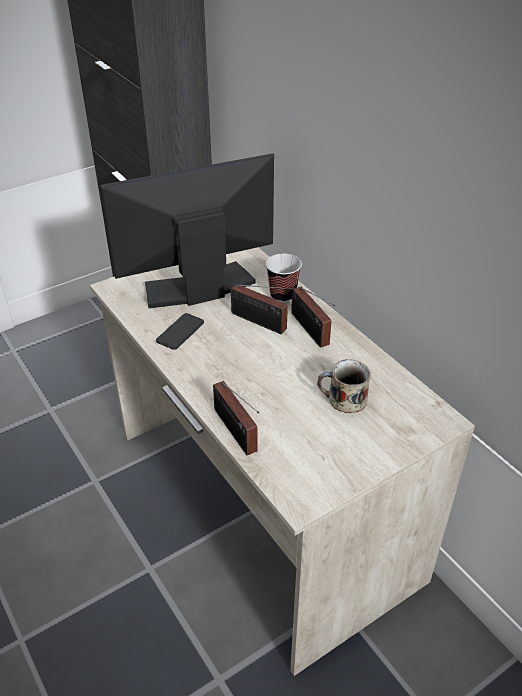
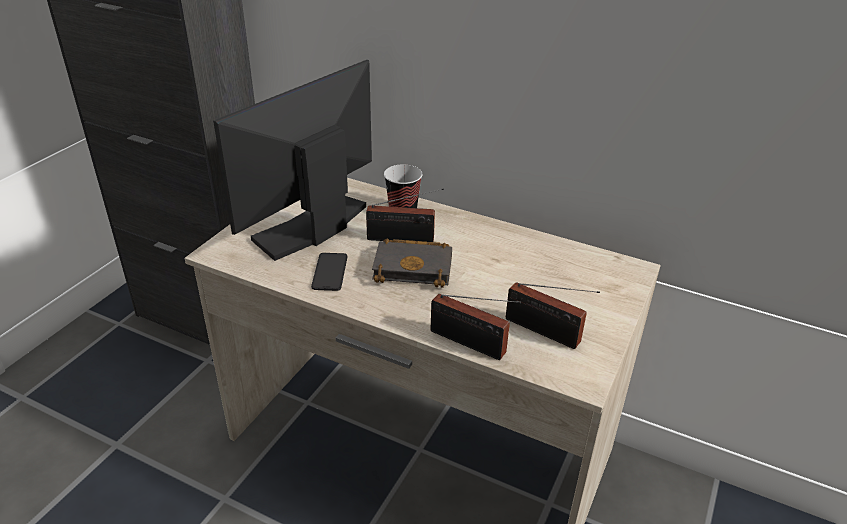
camera: 30 degrees left, 5 degrees down
radio [291,287,335,348] -> radio moved to [506,282,600,349]
mug [317,359,371,413] -> none
none -> black book [372,238,452,288]

